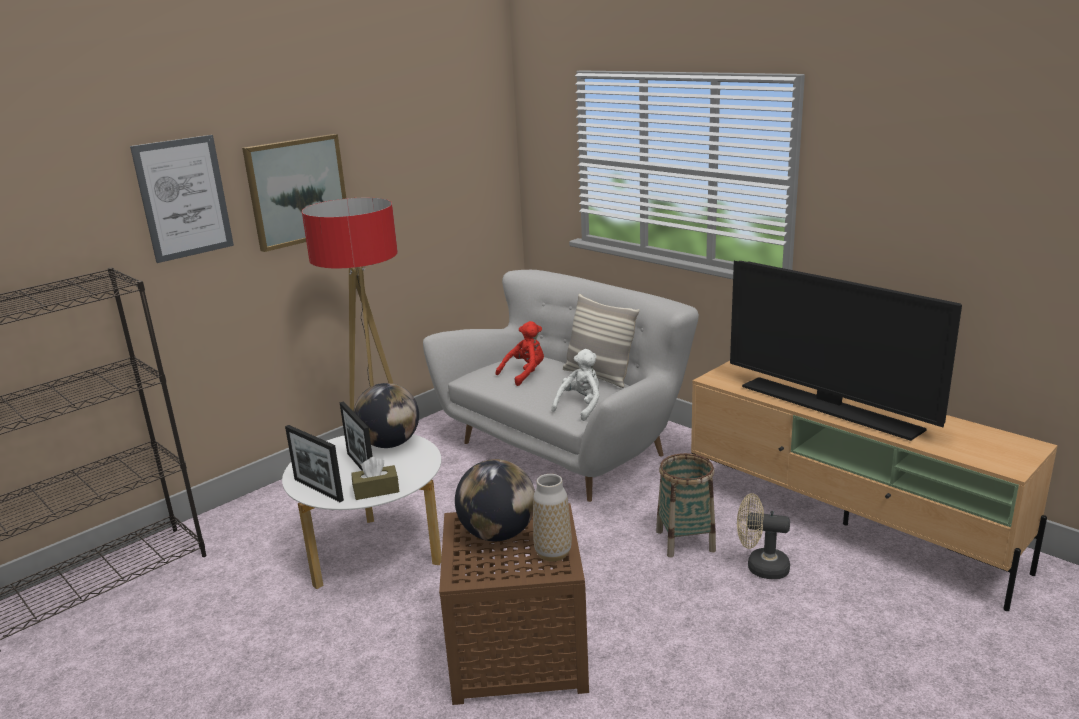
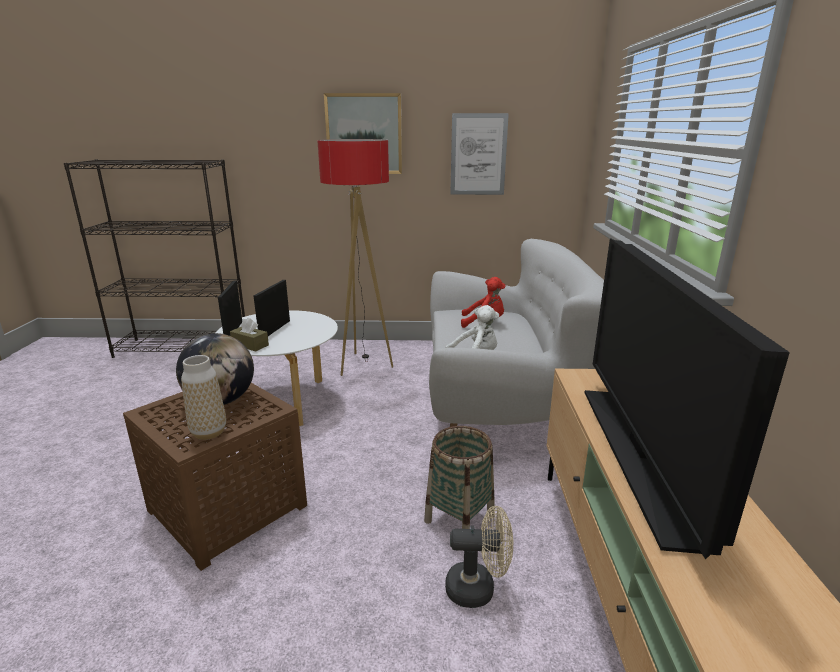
camera: 45 degrees right, 0 degrees up
picture [130,135,234,263] -> picture moved to [450,113,509,195]
globe [353,383,419,448] -> none
pillow [563,294,639,388] -> none
beige fan [737,493,790,579] -> beige fan turned 120 degrees clockwise [445,506,513,608]

